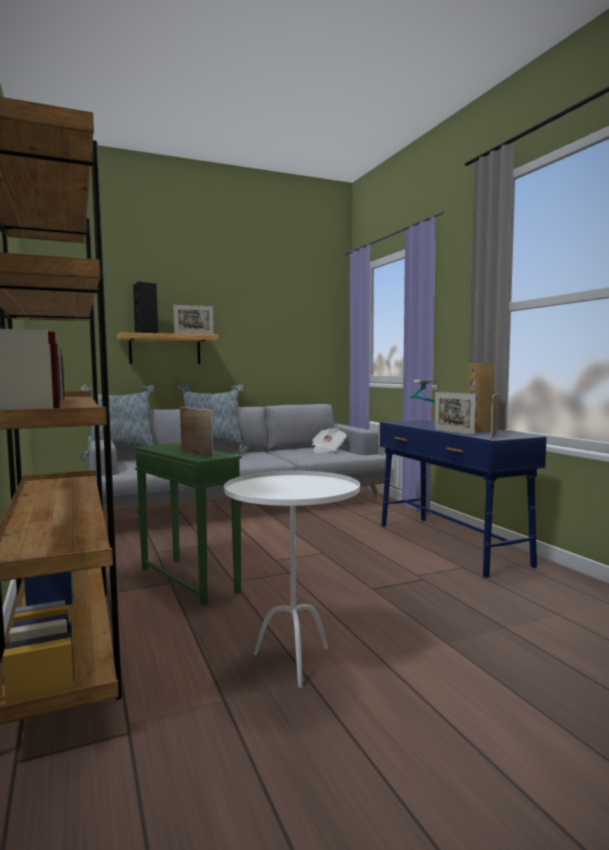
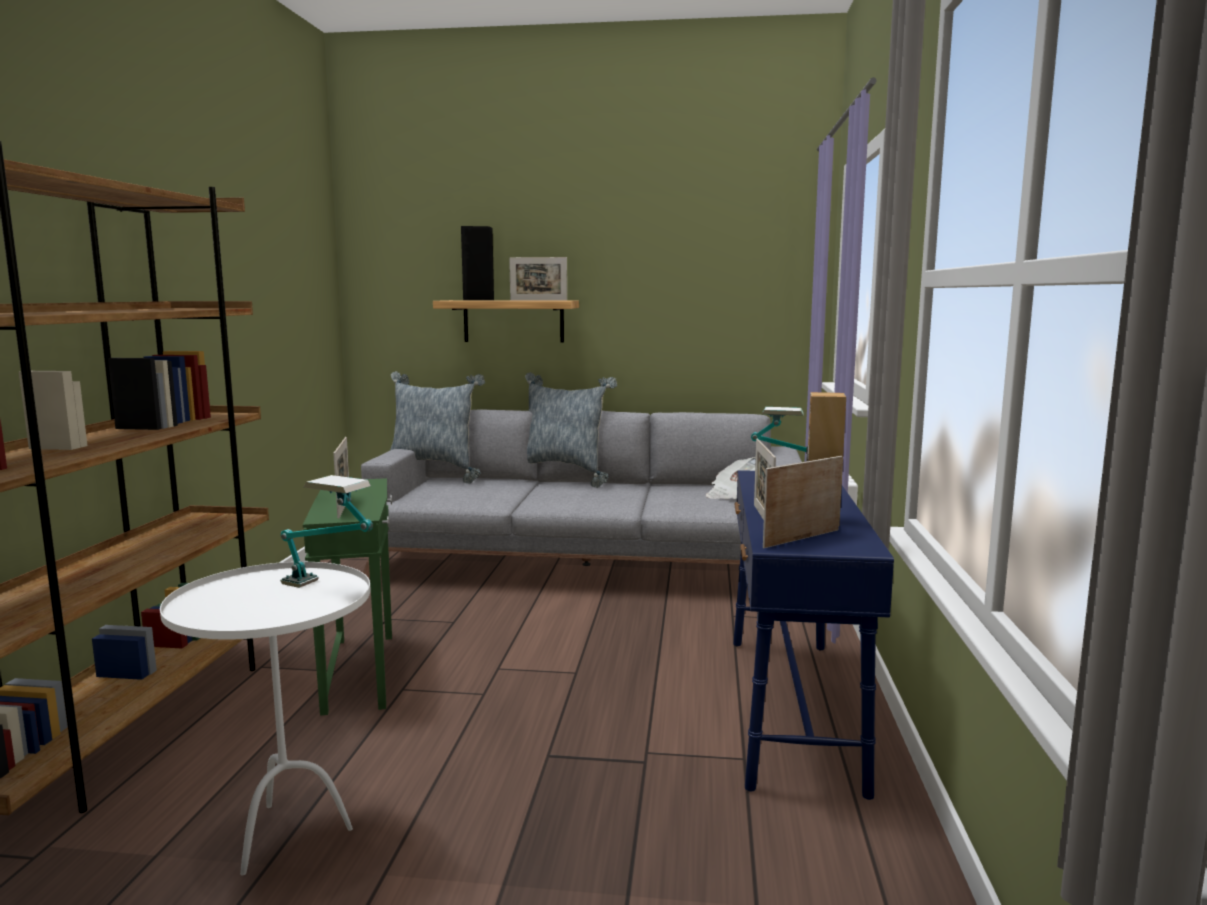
camera: 30 degrees right, 5 degrees up
none -> table lamp [280,475,373,588]

